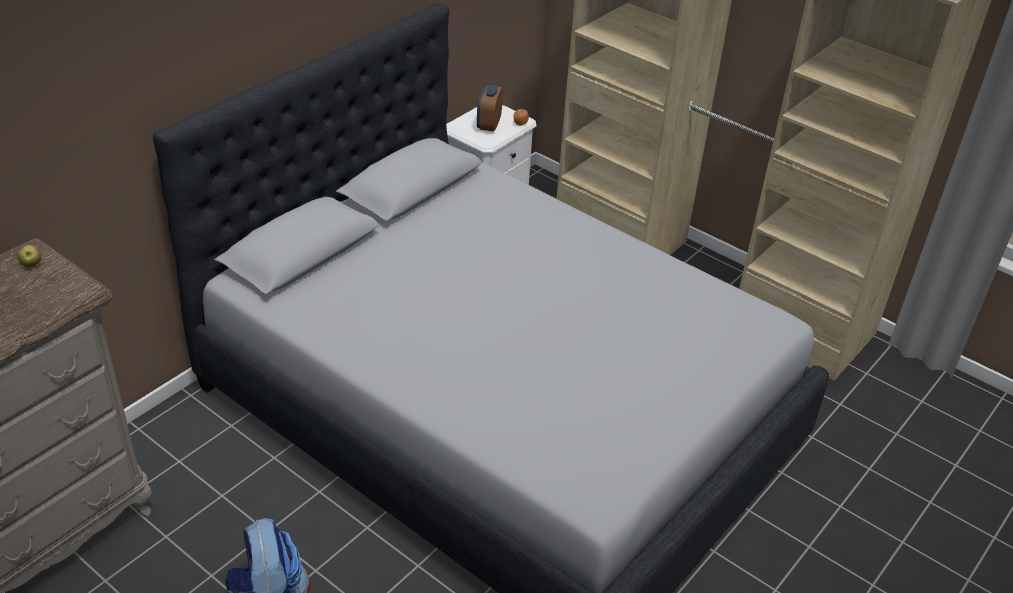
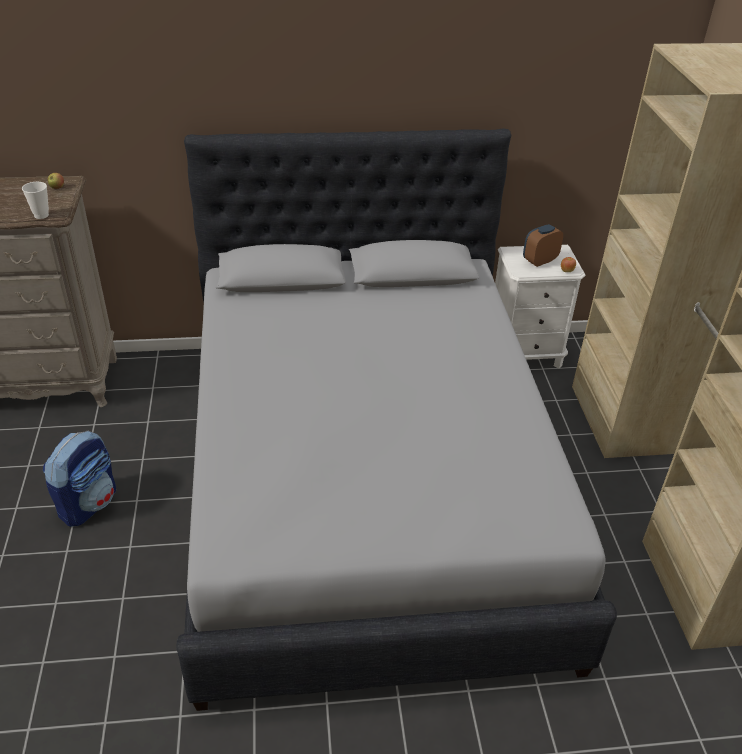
camera: 45 degrees right, 0 degrees up
none -> cup [22,182,49,219]

